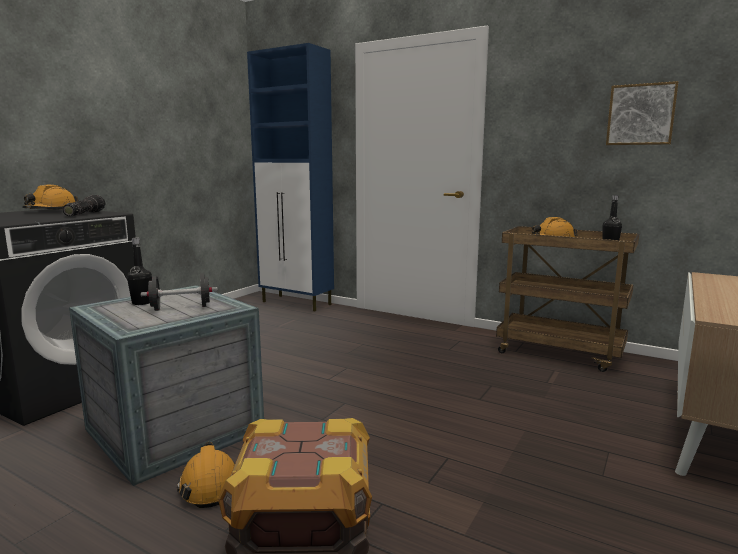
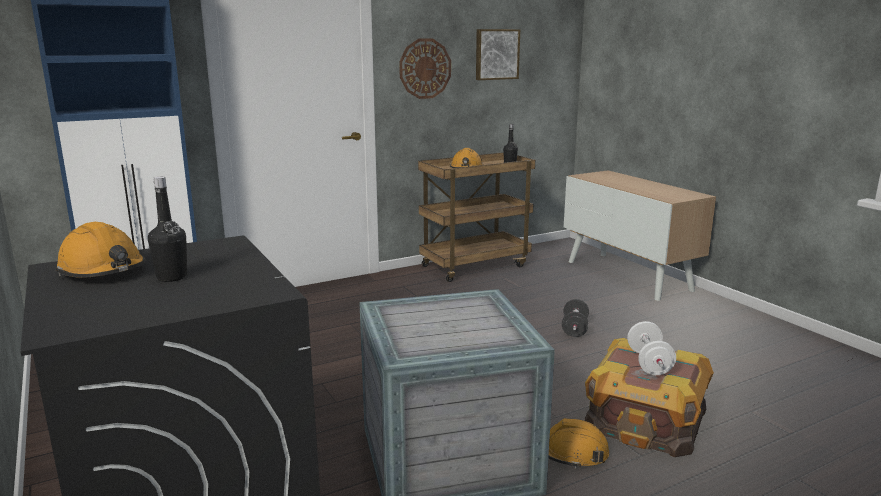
camera: 60 degrees left, 5 degrees up
flashlight [63,195,105,216] -> none
black bottle [127,238,152,305] -> black bottle moved to [148,177,187,282]
black dumbbell [141,273,218,311] -> black dumbbell moved to [562,299,589,337]
none -> wall clock [399,39,451,99]
none -> white dumbbell [627,321,676,375]

